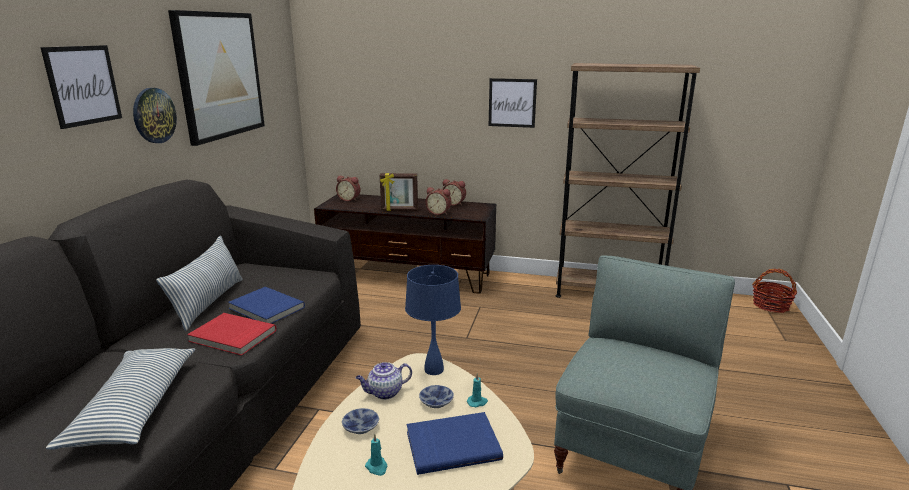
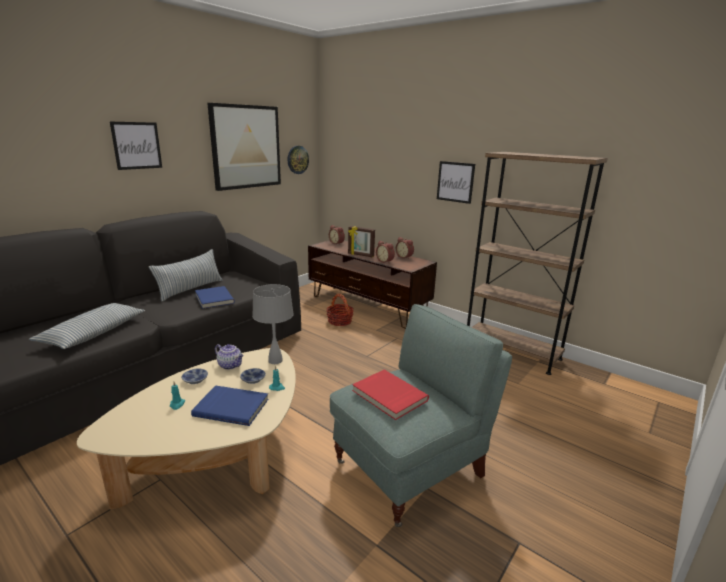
camera: 25 degrees right, 0 degrees up
wall clock [133,88,177,143] -> wall clock moved to [287,146,309,174]
red book [187,313,276,356] -> red book moved to [352,369,429,420]
teapot [356,362,412,400] -> teapot turned 150 degrees counterclockwise [215,344,244,370]
blue table lamp [405,265,461,375] -> grey table lamp [252,284,294,364]
basket [752,269,797,313] -> basket moved to [326,294,354,326]

